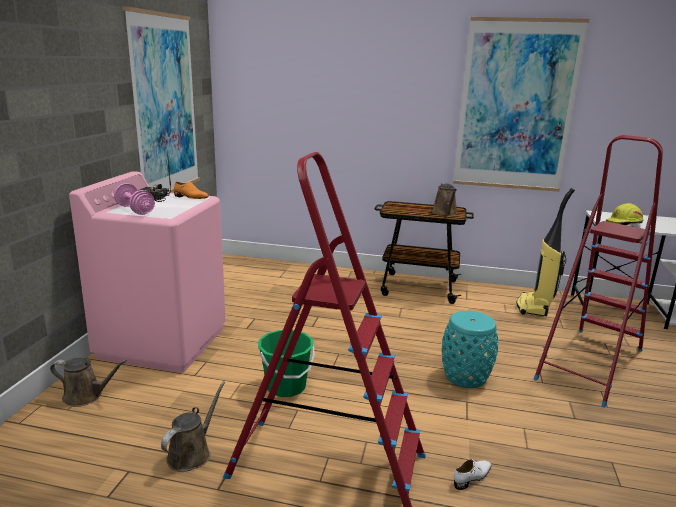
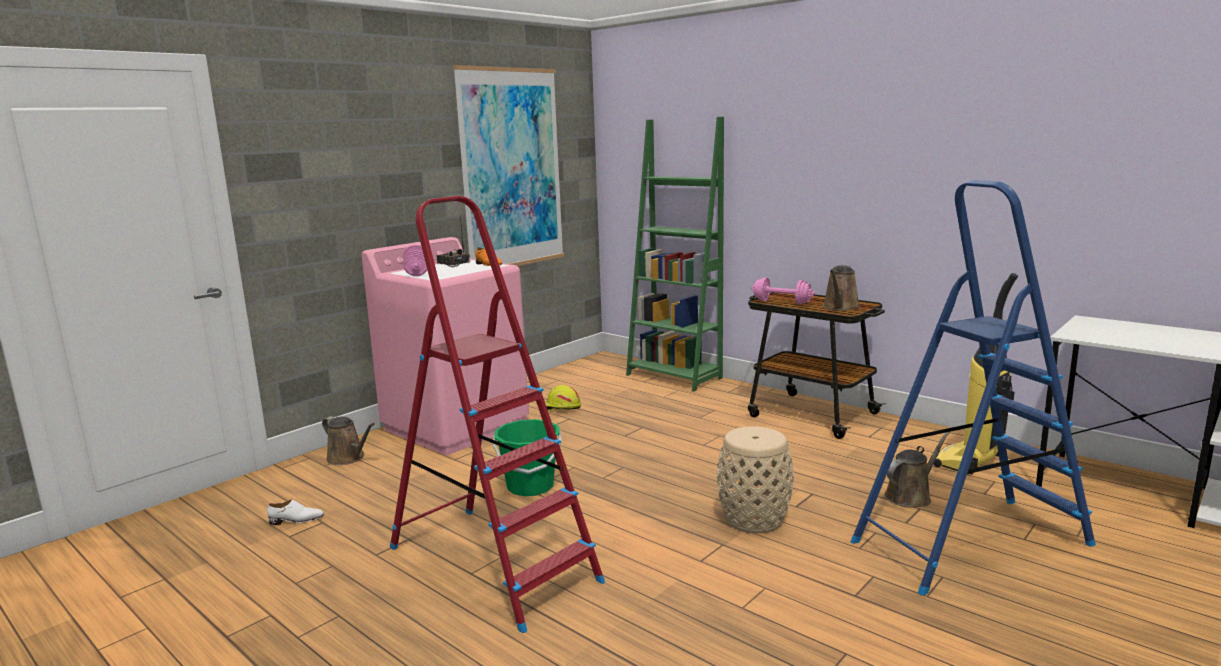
camera: 30 degrees right, 5 degrees down
brown watering can [161,381,226,472] -> brown watering can moved to [884,432,950,508]
turquoise stool [442,311,498,388] -> beige stool [717,427,794,533]
picture [453,17,589,192] -> none
white shoe [454,459,491,490] -> white shoe moved to [267,499,324,525]
red step ladder [534,135,663,407] -> blue step ladder [850,180,1096,595]
yellow hard hat [606,203,643,226] -> yellow hard hat moved to [545,385,581,412]
none -> green bookcase [626,117,724,392]
none -> pink dumbbell [751,277,815,304]

